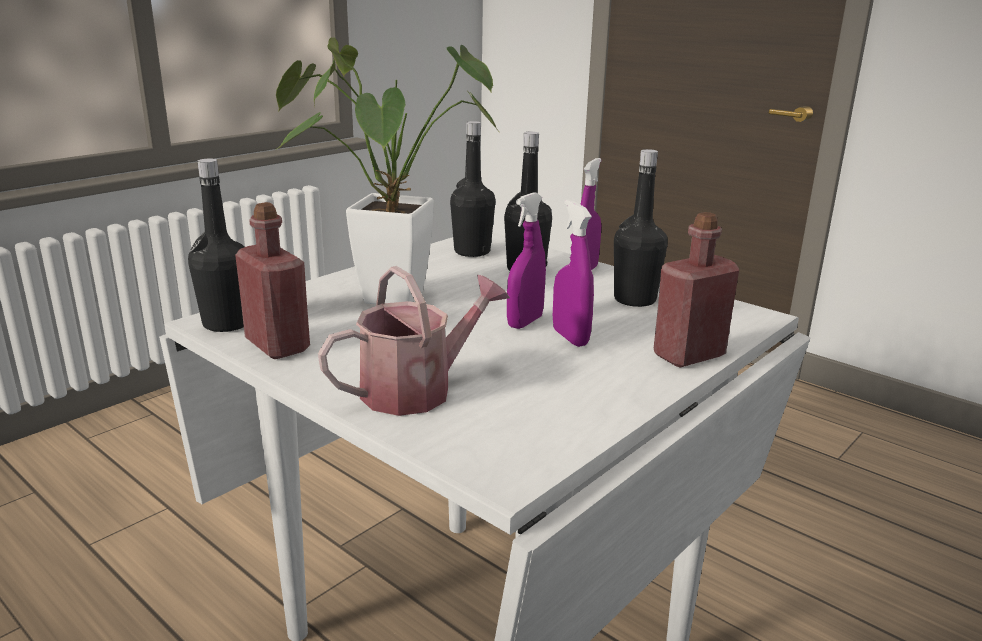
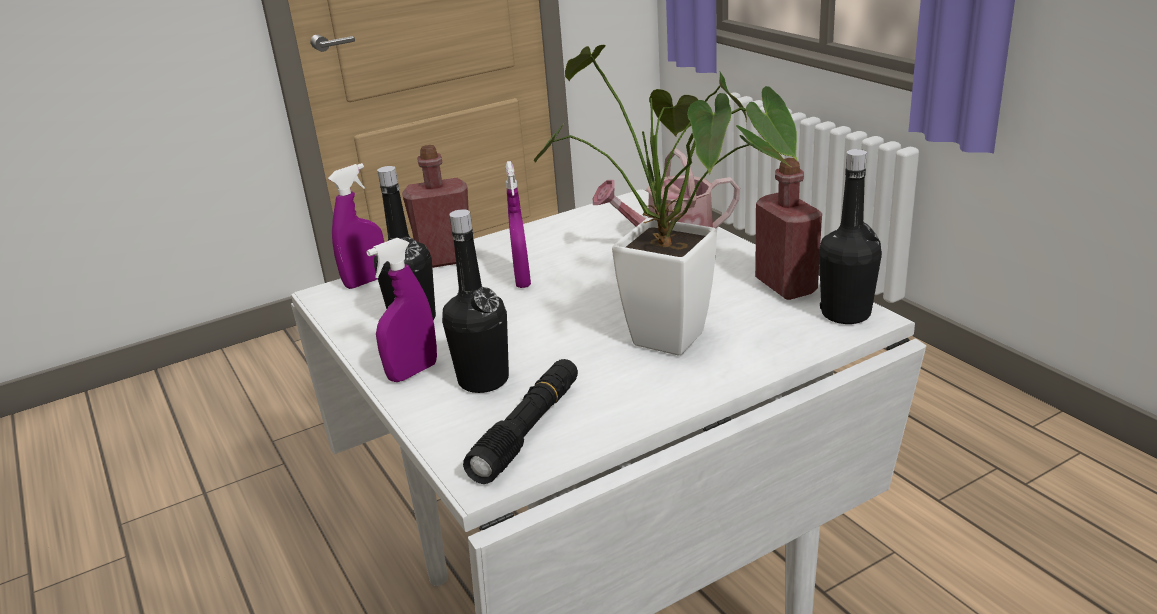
camera: 160 degrees left, 5 degrees up
black bottle [450,121,495,257] -> black flashlight [463,359,578,484]
purple spray bottle [507,192,546,329] -> purple spray bottle moved to [328,163,384,289]

